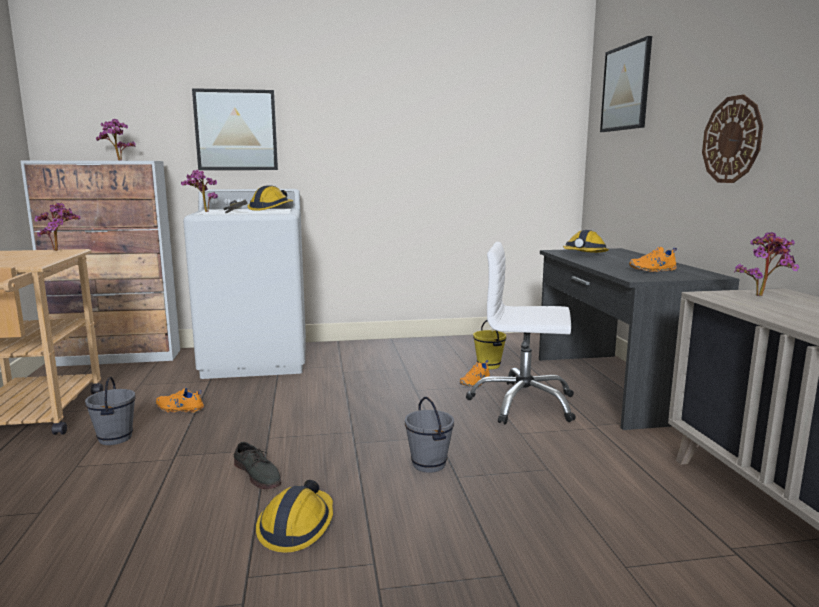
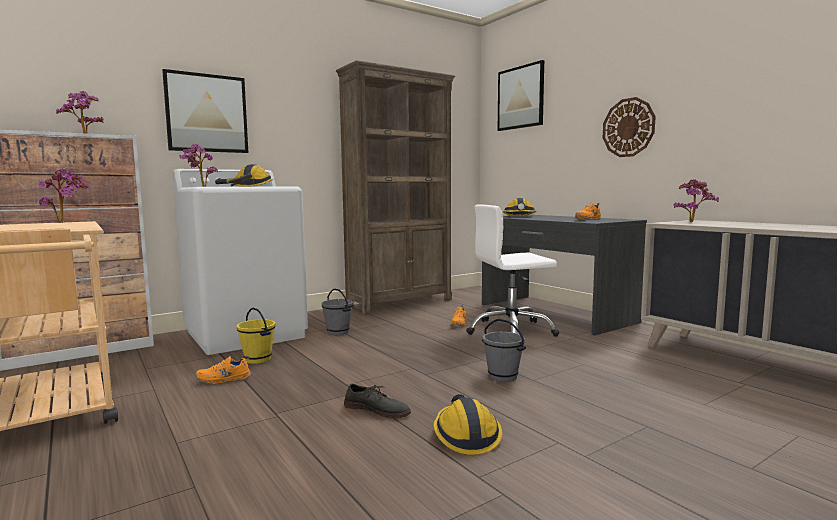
camera: 25 degrees left, 5 degrees down
grey bucket [85,376,135,445] -> grey bucket moved to [322,288,353,335]
yellow bucket [473,320,506,369] -> yellow bucket moved to [237,308,275,364]
none -> brown bookcase [336,60,455,314]

